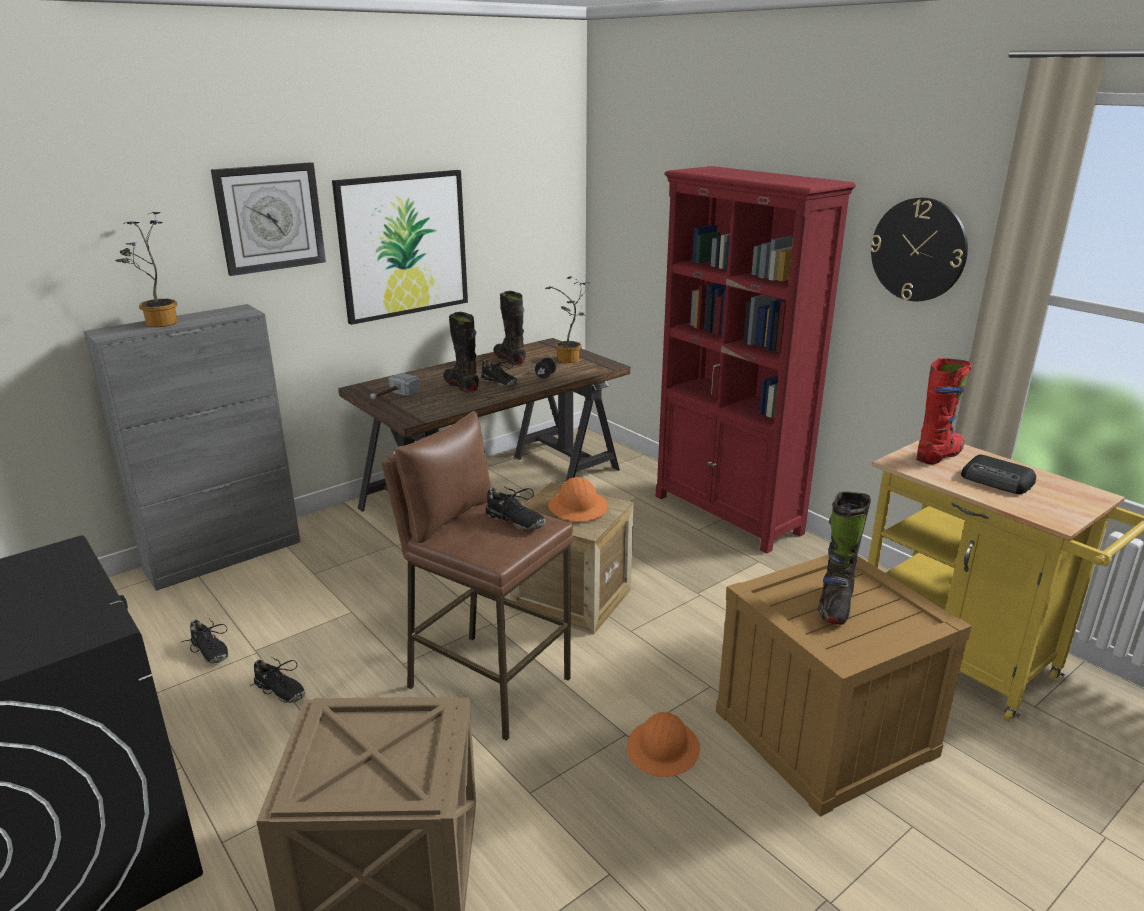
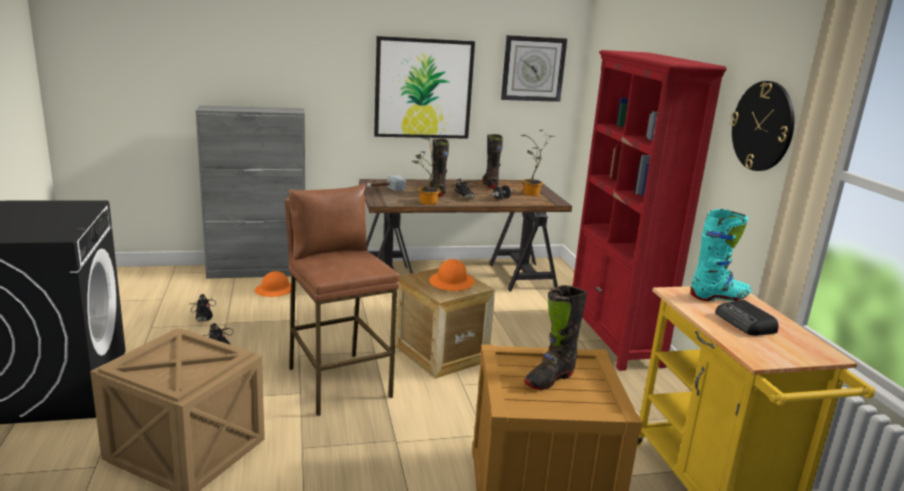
camera: 25 degrees right, 5 degrees down
potted plant [115,212,178,327] -> potted plant moved to [412,134,444,205]
wall clock [211,162,326,276] -> wall clock moved to [501,35,567,102]
black shoe [486,487,545,530] -> none
orange hard hat [627,712,700,777] -> orange hard hat moved to [255,271,296,297]
red boot [917,358,972,464] -> turquoise boot [691,209,751,301]

